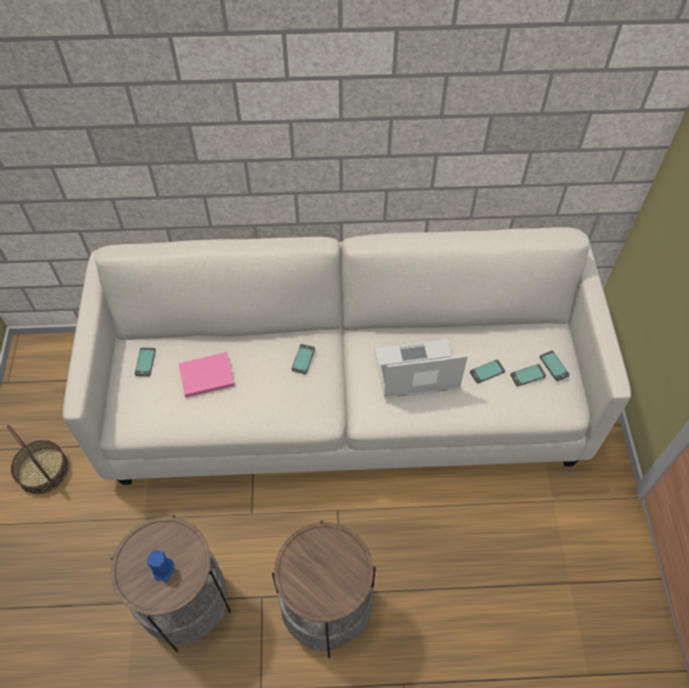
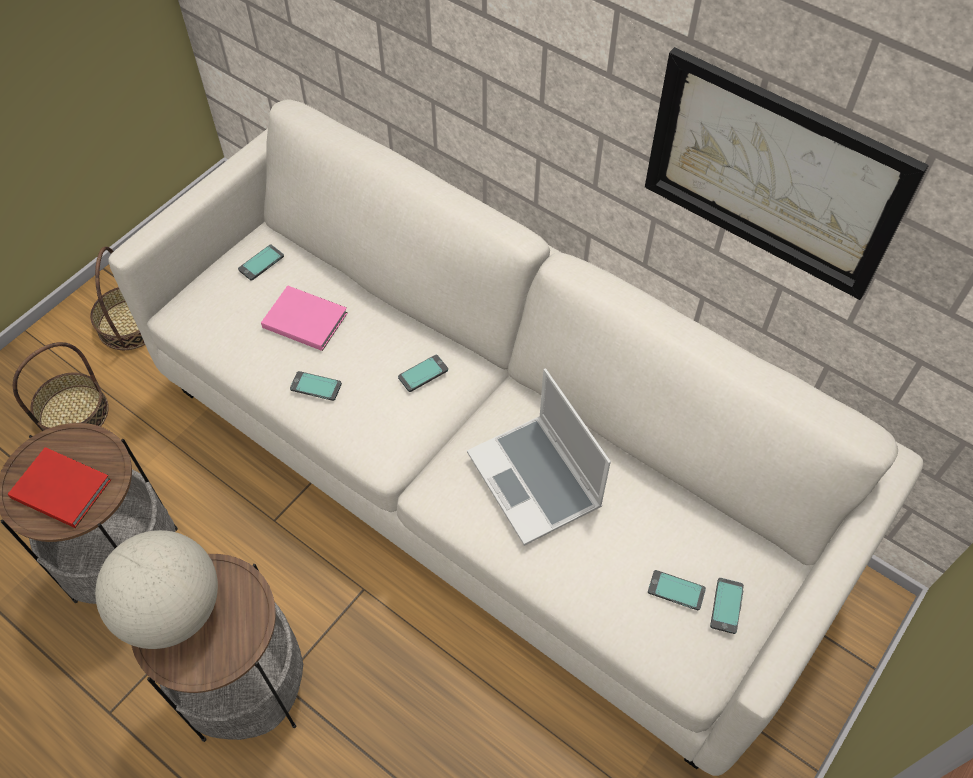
camera: 40 degrees right, 0 degrees up
blue candle [147,550,174,581] -> red book [8,447,111,528]
laptop [375,339,468,399] -> laptop turned 150 degrees counterclockwise [467,369,611,546]
phone [470,360,505,383] -> phone moved to [290,371,342,401]
none -> basket [13,342,109,431]
none -> globe [95,530,218,649]
none -> picture [645,47,929,300]

